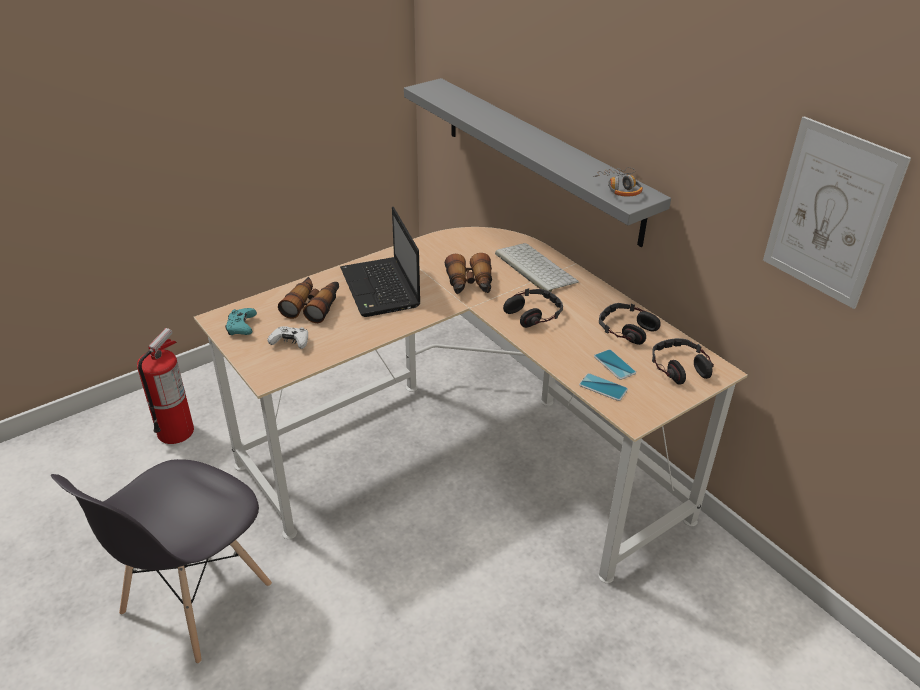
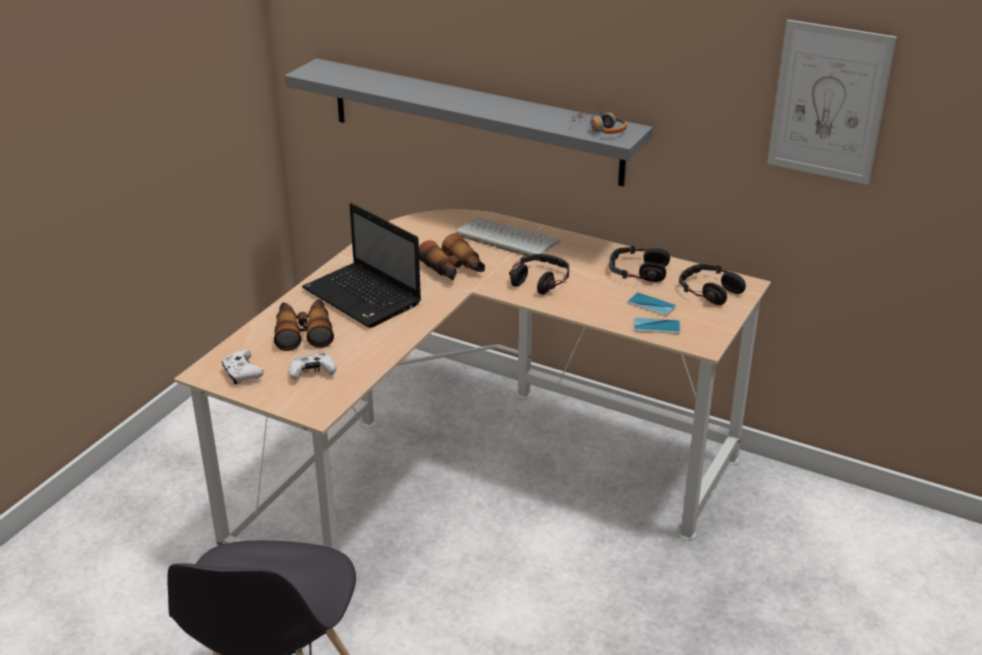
camera: 25 degrees left, 5 degrees down
fire extinguisher [137,328,194,444] -> none
turquoise game controller [225,308,257,335] -> white game controller [222,350,264,384]

